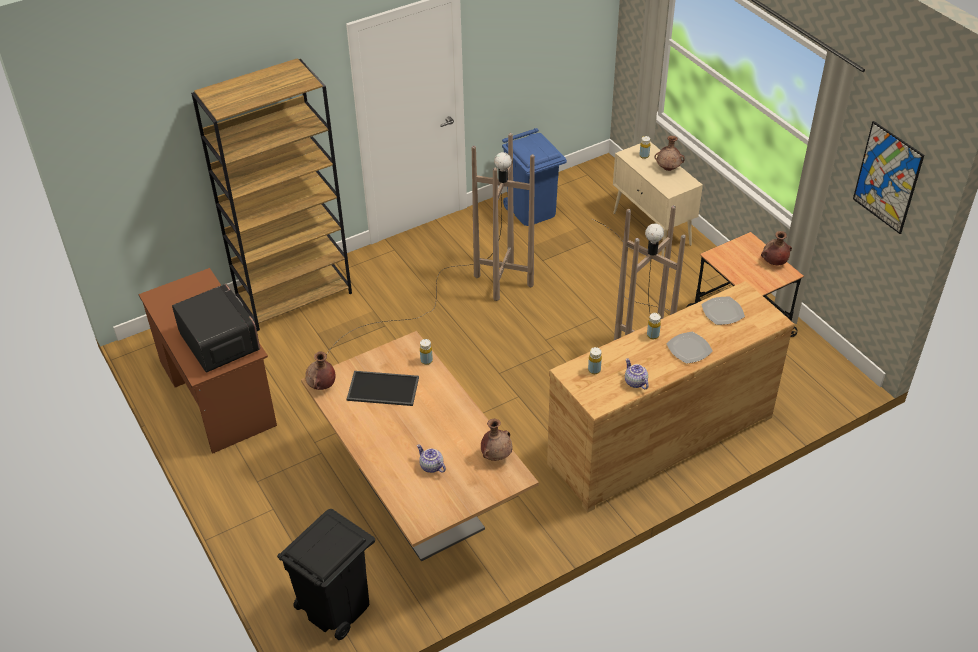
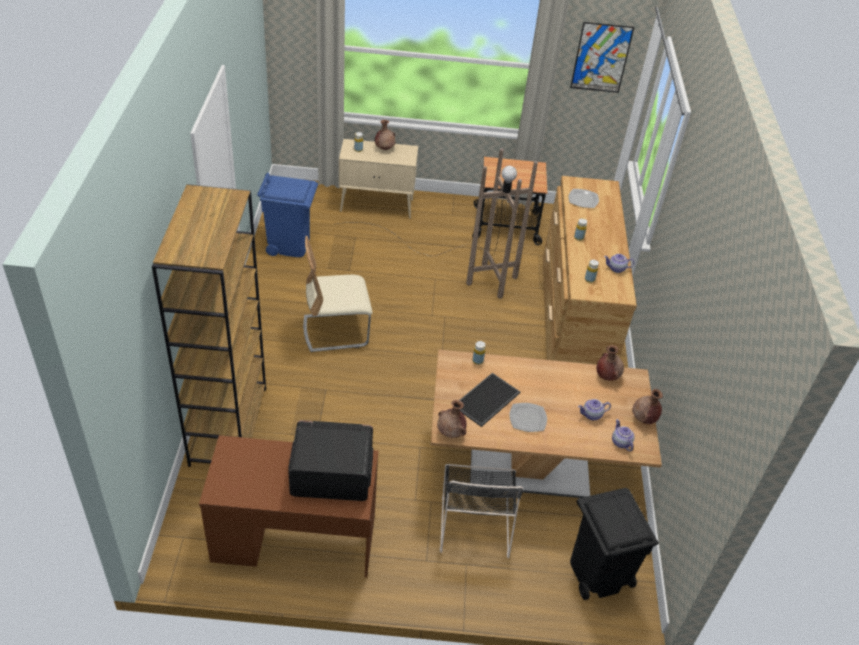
camera: 60 degrees left, 0 degrees up
brown floor lamp [326,133,535,355] -> beige chair [303,236,373,352]
plate [667,332,713,364] -> plate moved to [509,403,547,432]
brown vase [761,231,792,266] -> brown vase moved to [632,389,663,424]
none -> black chair [440,464,524,558]
none -> teapot [612,419,634,452]

